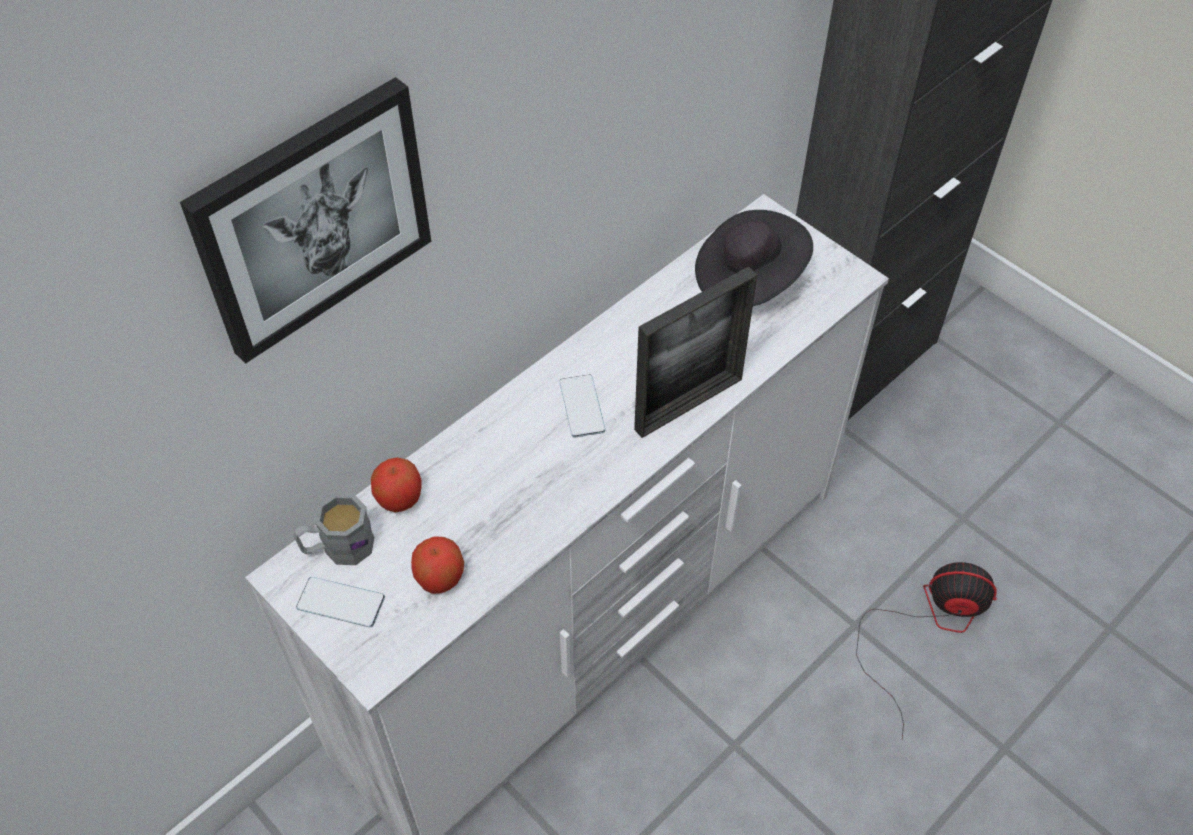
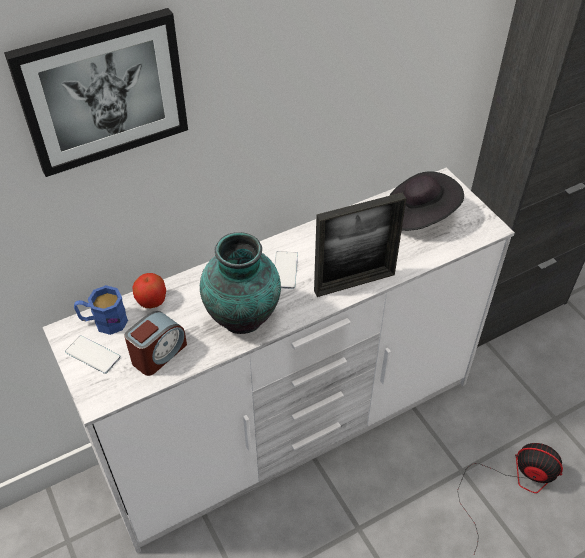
camera: 15 degrees right, 5 degrees down
grey mug [294,494,374,565] -> blue mug [74,285,128,335]
apple [411,536,464,594] -> alarm clock [124,311,187,376]
none -> vase [200,232,281,334]

